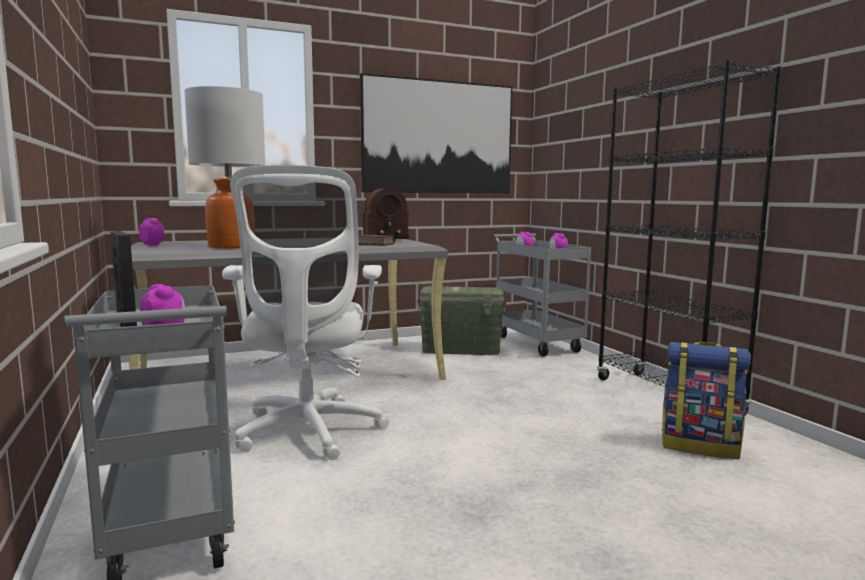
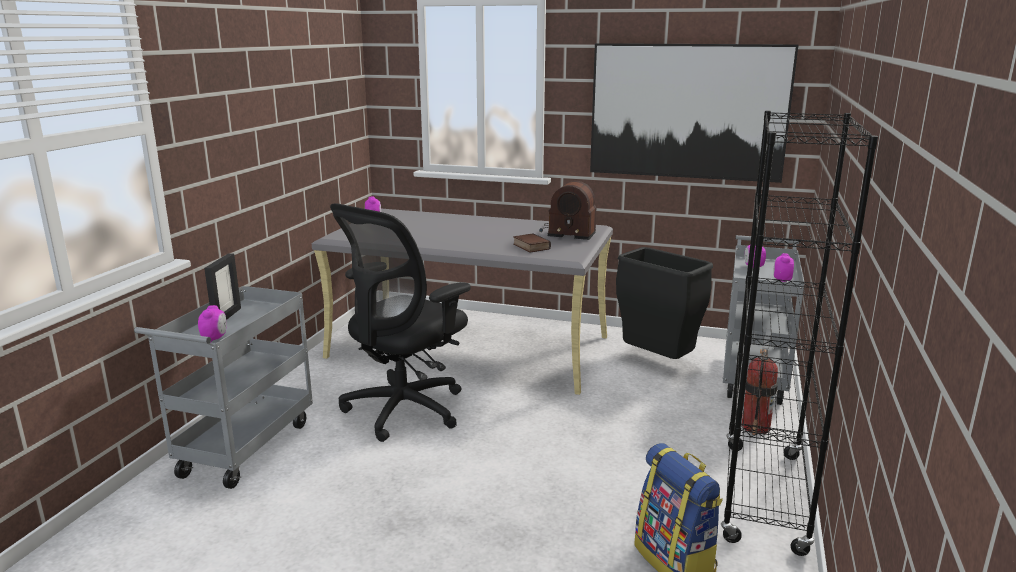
camera: 40 degrees right, 10 degrees up
table lamp [184,86,265,249] -> none
white office chair [222,165,389,460] -> black office chair [330,203,471,442]
green storage box [417,286,506,355] -> black trash can [616,247,713,359]
none -> fire extinguisher [741,329,778,435]

